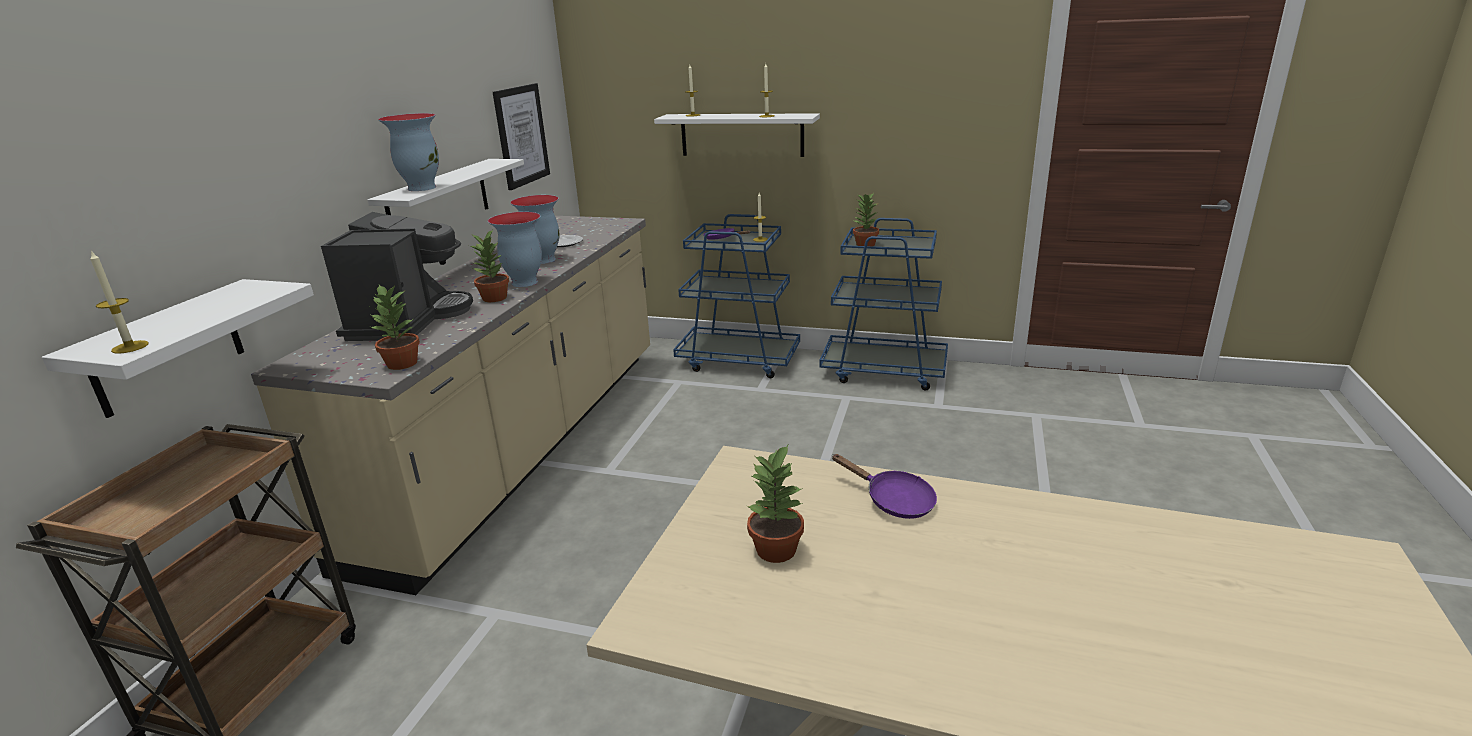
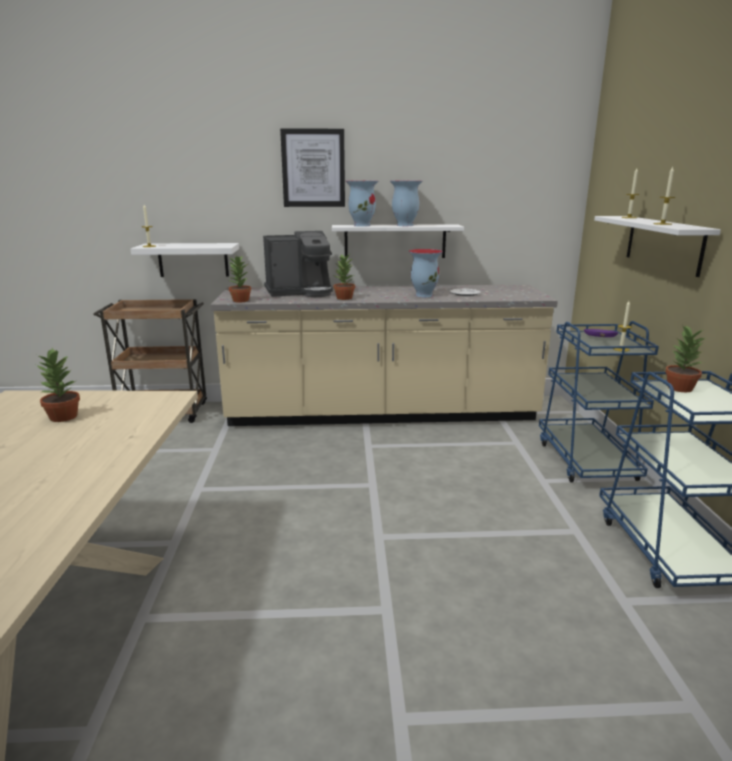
camera: 70 degrees right, 5 degrees down
vase [488,212,542,287] -> vase moved to [390,180,422,226]
picture [493,83,550,190] -> picture moved to [280,128,345,207]
purple frying pan [832,454,937,519] -> none

